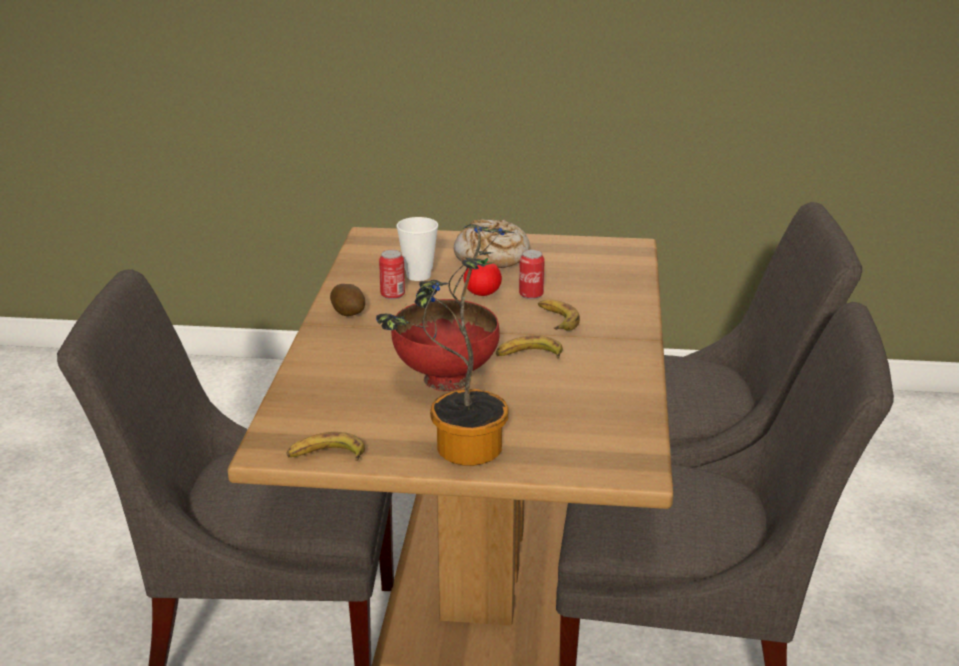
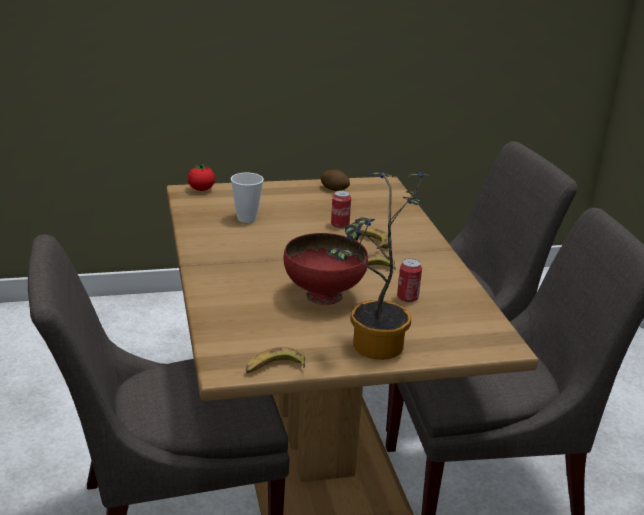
camera: 20 degrees left, 0 degrees up
potato [330,284,365,316] -> potato moved to [321,170,350,191]
can [379,250,405,299] -> can moved to [397,258,422,302]
bread [454,219,530,268] -> none
tomato [463,258,502,296] -> tomato moved to [188,163,215,191]

